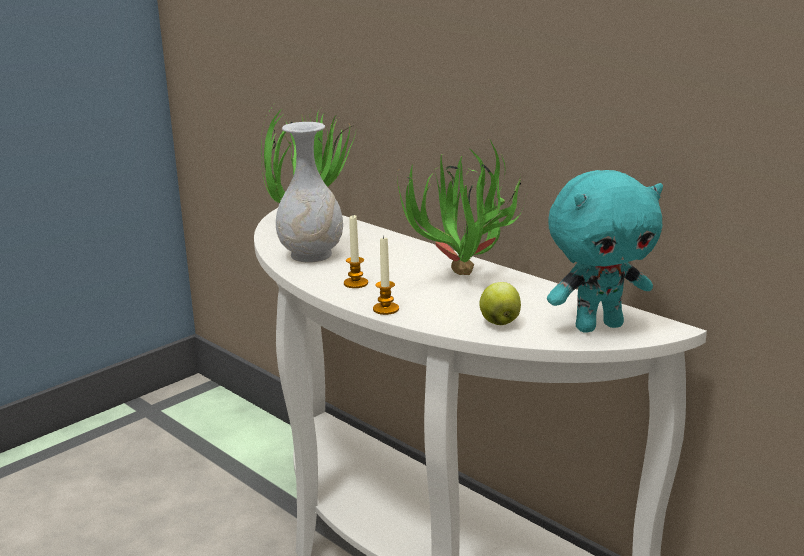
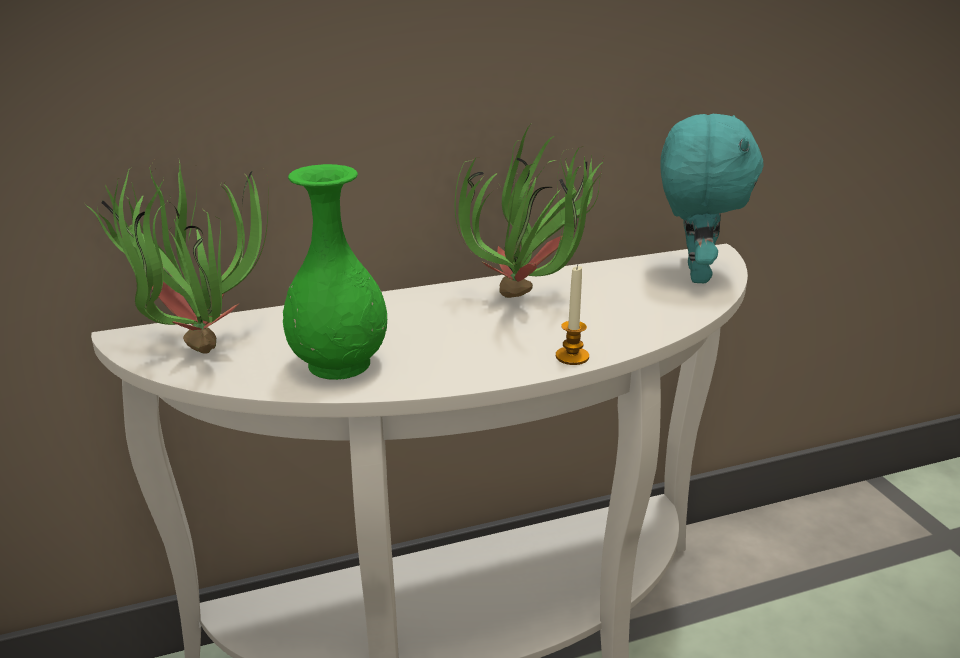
camera: 65 degrees left, 5 degrees up
white vase [276,122,343,262] -> green vase [283,164,387,380]
candle [344,215,368,288] -> none
apple [479,282,521,325] -> none

